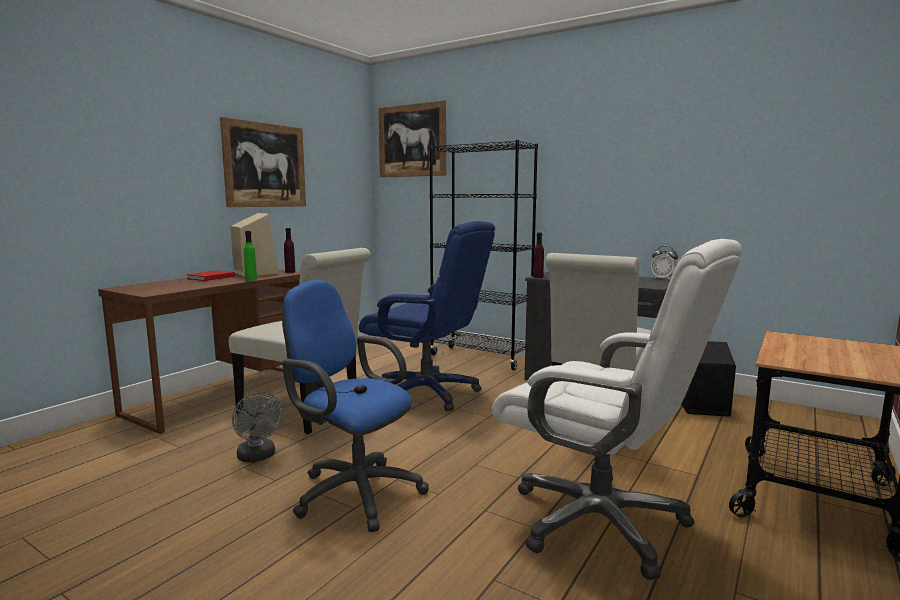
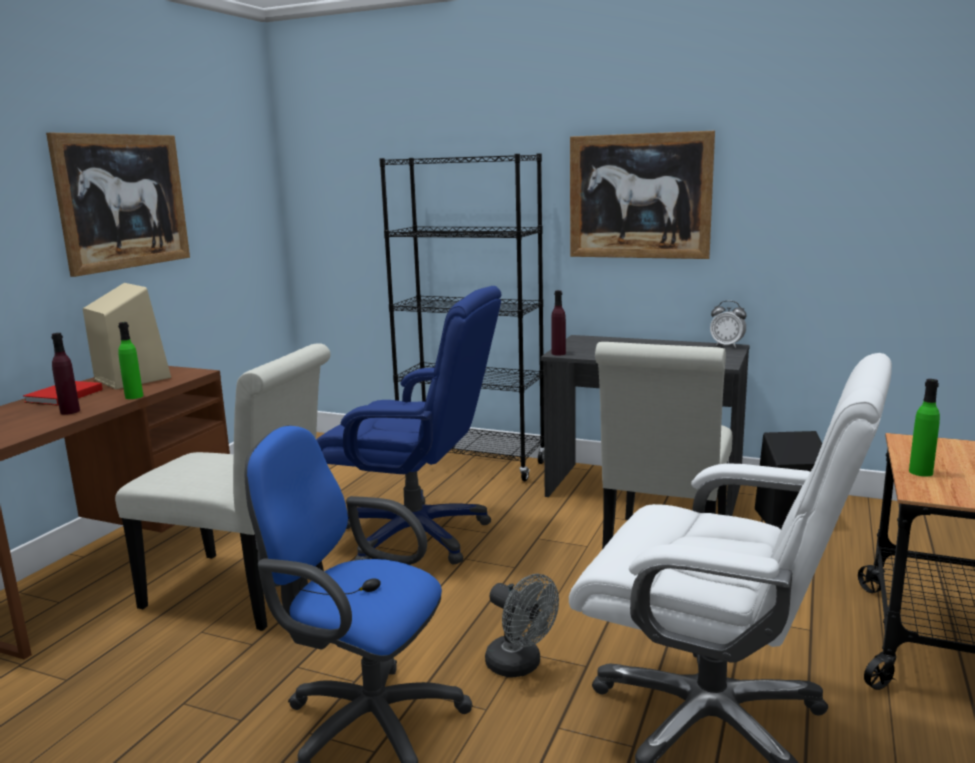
camera: 10 degrees left, 5 degrees up
grey fan [232,392,283,462] -> grey fan moved to [485,574,559,677]
purple bottle [284,228,295,273] -> purple bottle moved to [51,333,80,415]
picture [378,100,446,177] -> picture moved to [570,131,715,259]
none -> green bottle [909,379,940,477]

